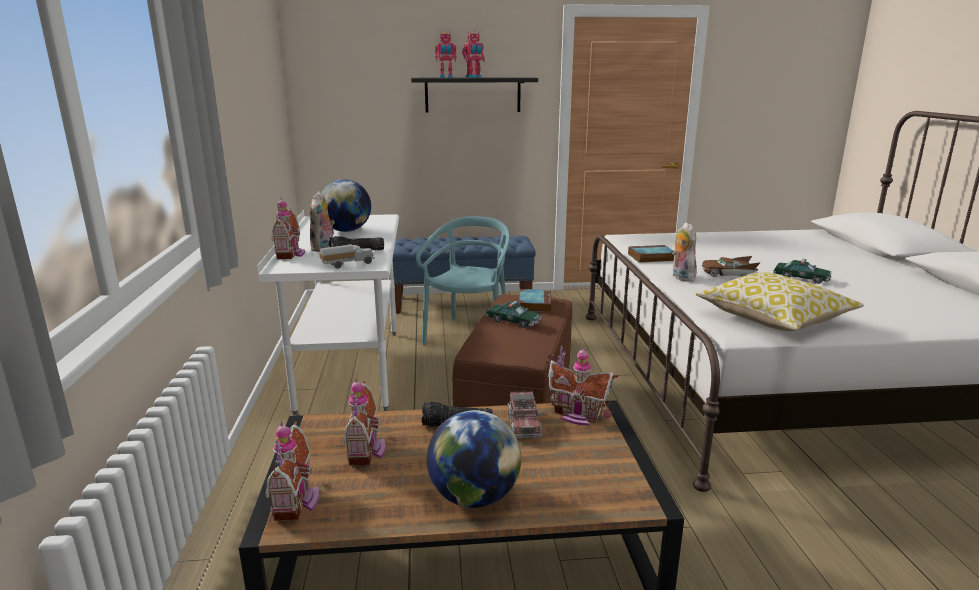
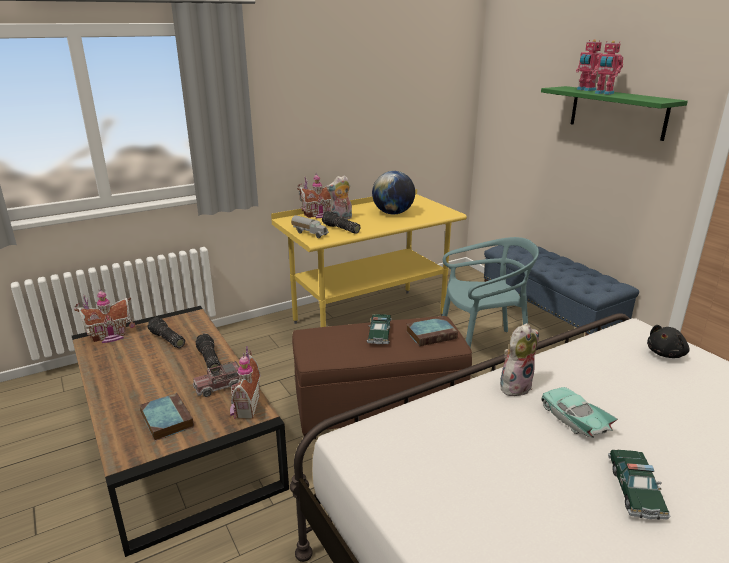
camera: 65 degrees right, 5 degrees up
white desk [257,210,399,415] -> yellow desk [271,189,467,327]
toy house [343,377,386,466] -> flashlight [148,317,185,348]
black shelf [411,77,538,113] -> green shelf [541,86,688,141]
globe [427,410,521,508] -> none
book [628,245,674,262] -> book moved to [140,393,194,441]
pillow [695,272,864,331] -> none
brown toy car [702,256,761,277] -> turquoise toy car [542,387,618,438]
none -> black plush toy [647,325,690,358]

